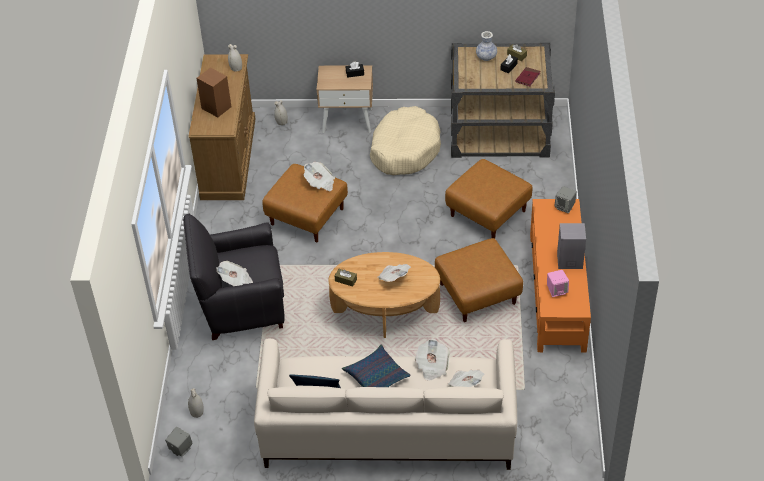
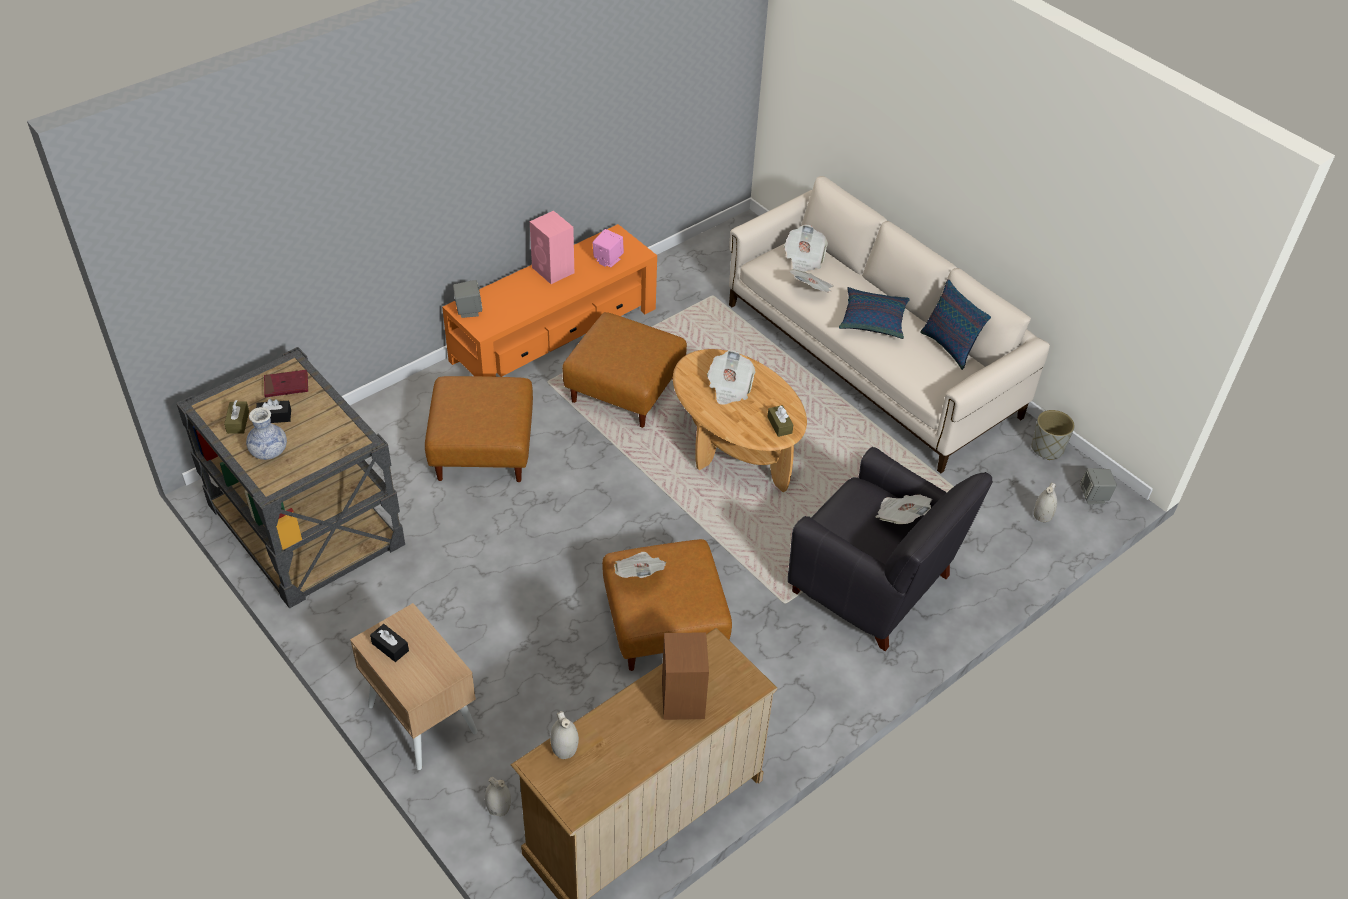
camera: 135 degrees left, 0 degrees up
beige dog bed [370,106,441,175] -> none
grey speaker [557,223,586,269] -> pink speaker [530,211,574,284]
none -> grey planter [1032,410,1075,460]

